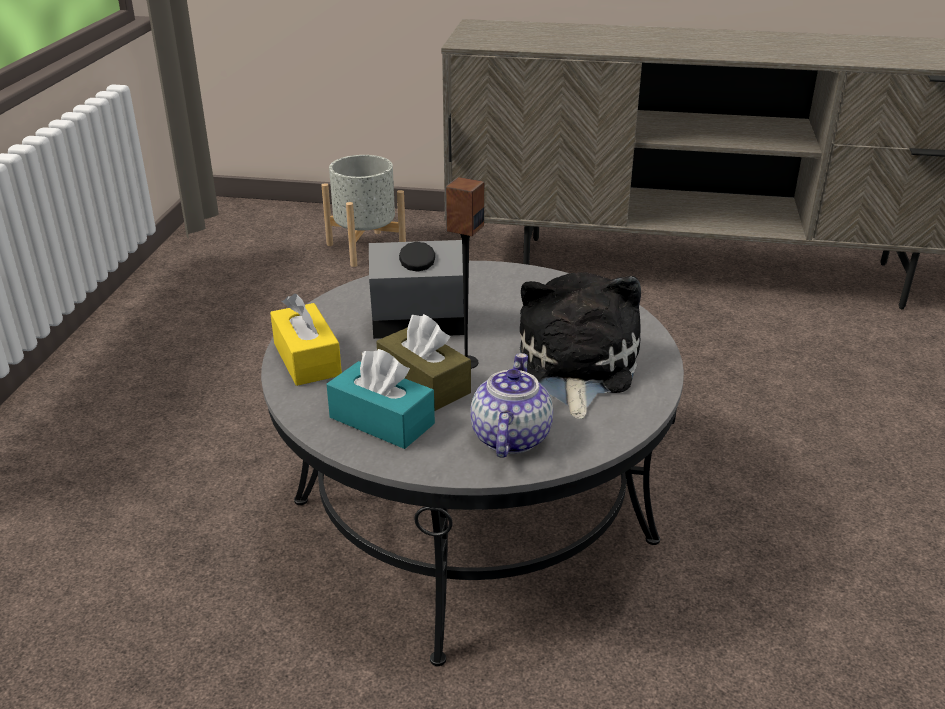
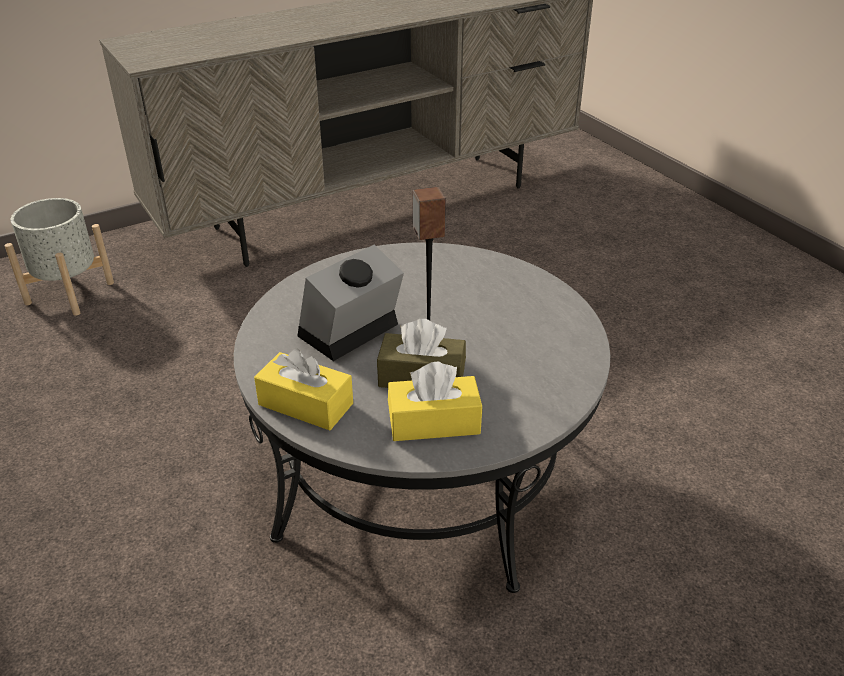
camera: 40 degrees left, 5 degrees up
turquoise tissue box [327,349,435,449] -> yellow tissue box [388,361,482,441]
teapot [471,353,553,458] -> none
plush toy [520,272,641,419] -> none

